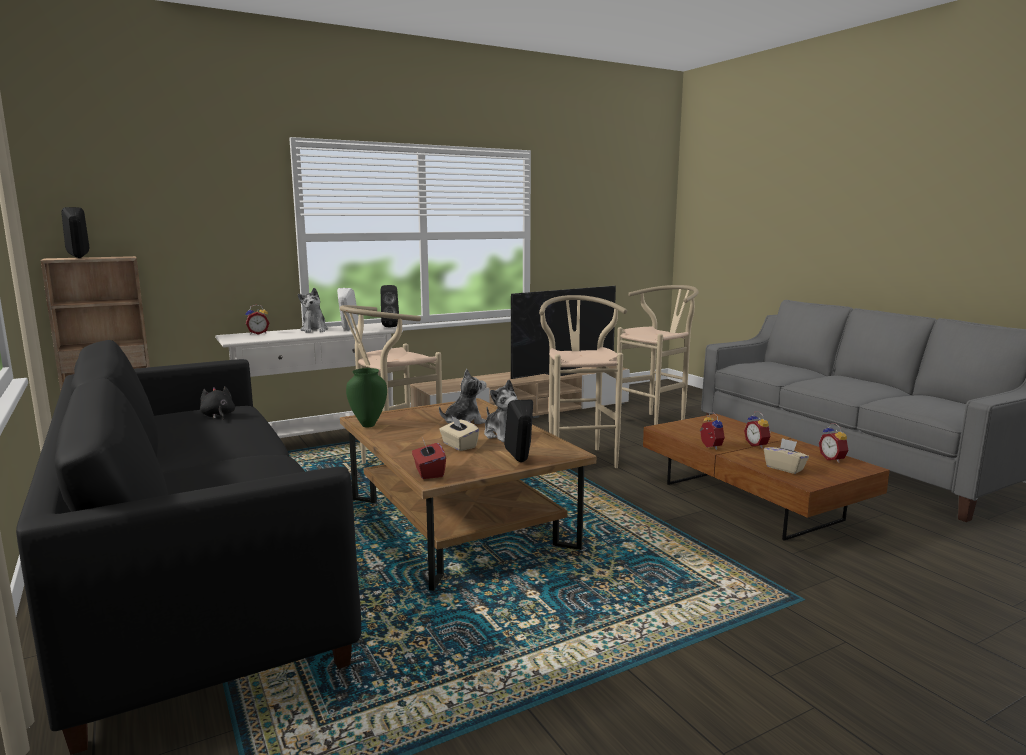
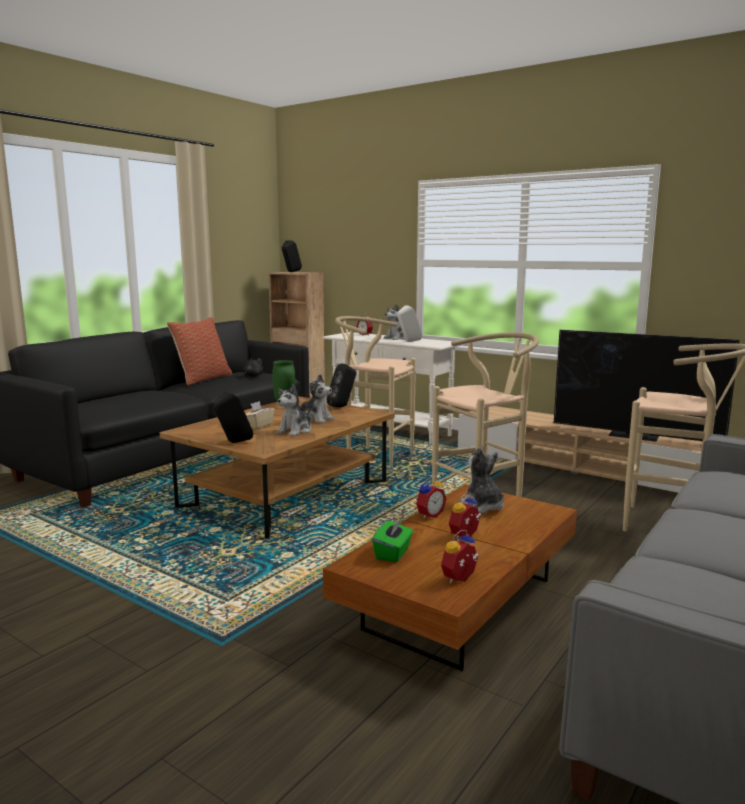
camera: 65 degrees right, 0 degrees up
black speaker [381,285,399,328] -> black speaker moved to [326,364,356,407]
red tissue box [412,440,446,479] -> none
beige tissue box [764,438,809,474] -> green tissue box [372,518,413,562]
none -> pillow [167,317,232,386]
none -> plush toy [461,447,504,513]

